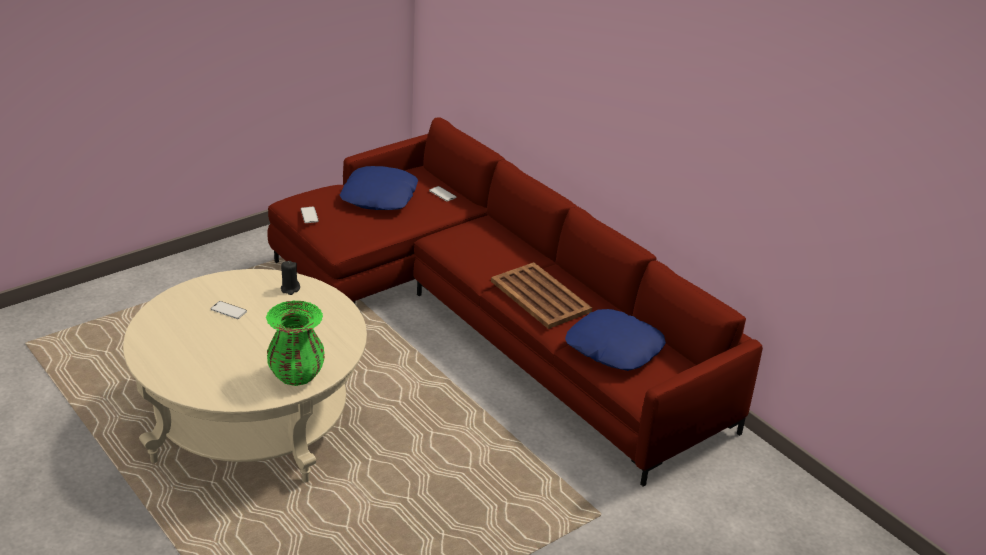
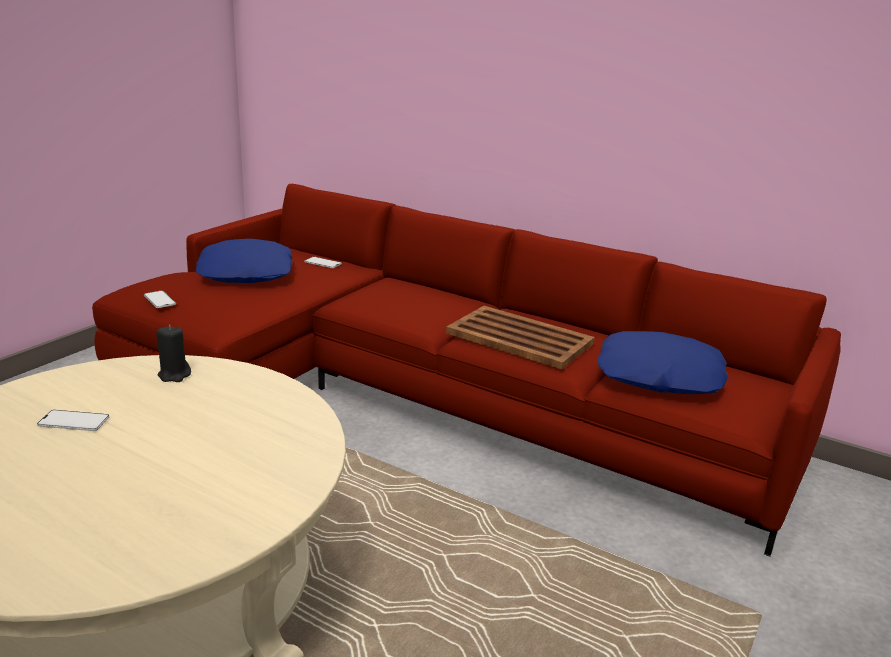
camera: 20 degrees left, 10 degrees down
green vase [266,300,325,386] -> none

